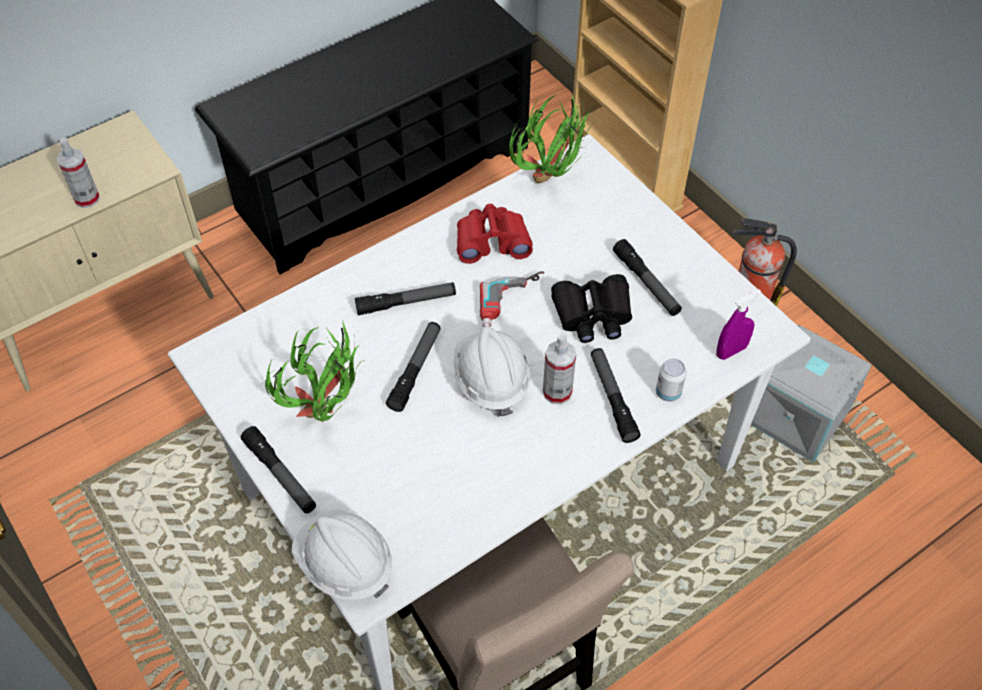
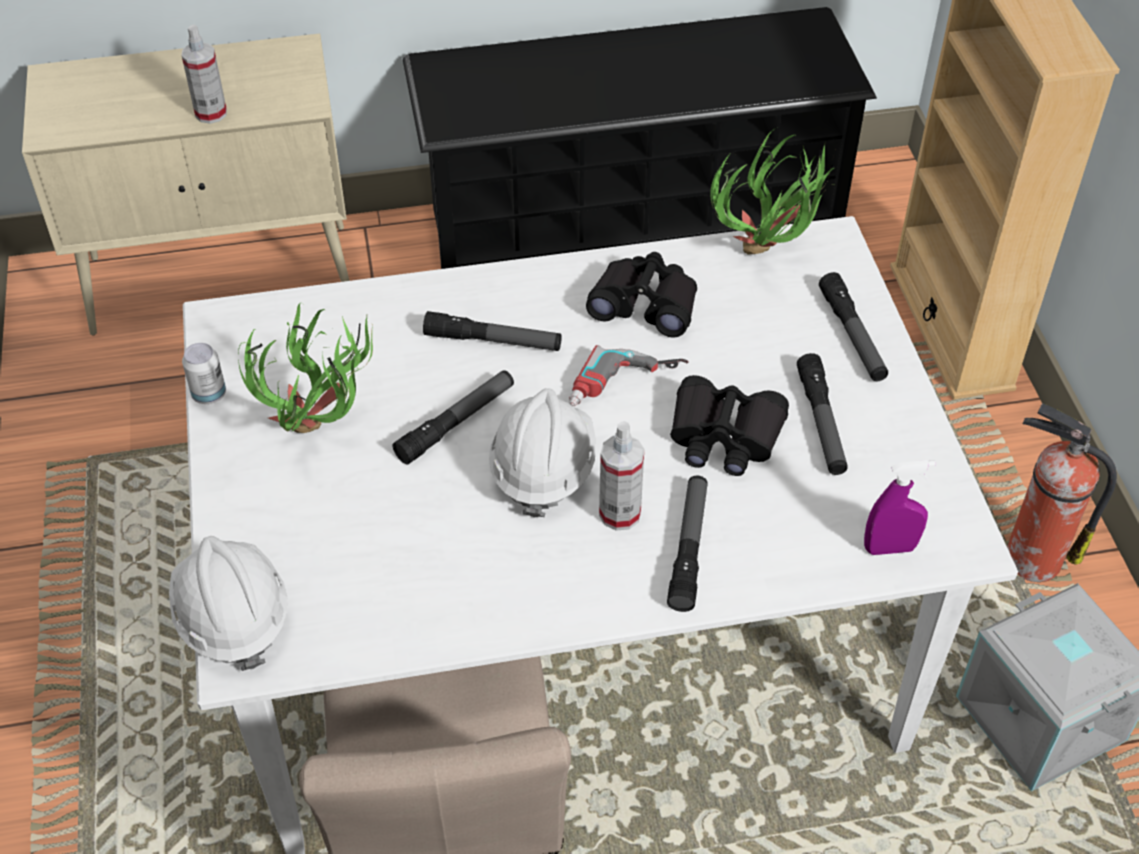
camera: 25 degrees right, 5 degrees down
flashlight [241,426,316,513] -> flashlight moved to [819,272,888,381]
red binoculars [457,204,533,264] -> black binoculars [586,252,697,338]
can [656,359,687,402] -> can moved to [182,343,226,404]

